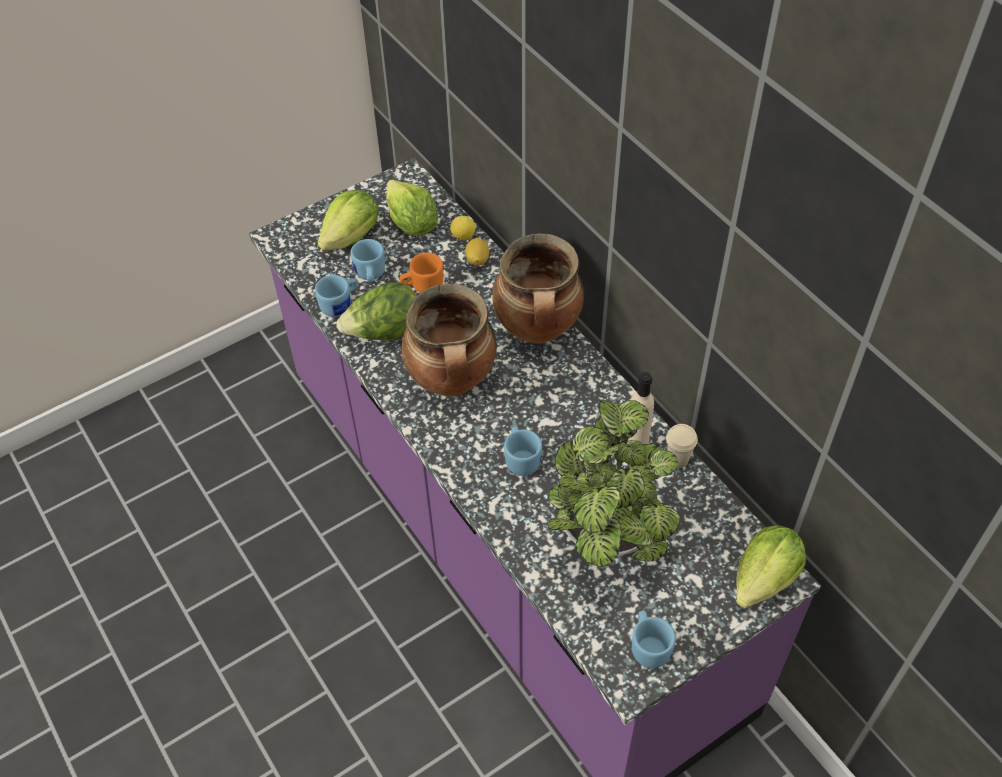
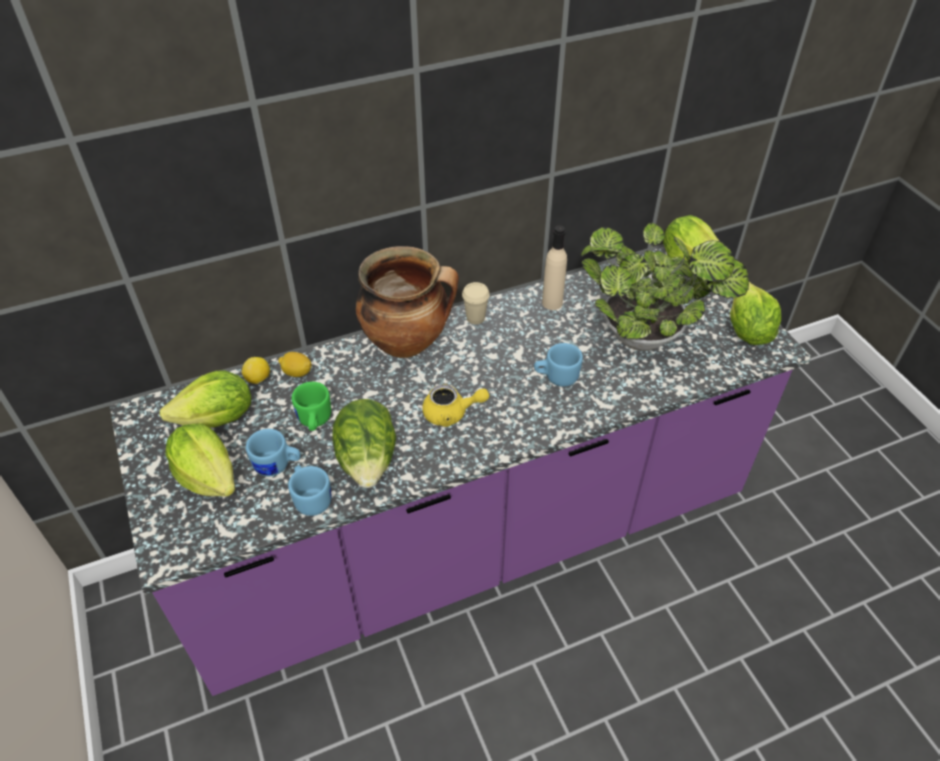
camera: 80 degrees left, 5 degrees down
orange mug [399,253,443,293] -> green mug [292,382,331,431]
cooking pot [402,283,497,396] -> yellow teapot [422,384,489,427]
blue mug [632,610,676,668] -> lettuce [730,282,781,345]
beige cup [666,424,698,468] -> beige cup moved to [462,282,490,324]

